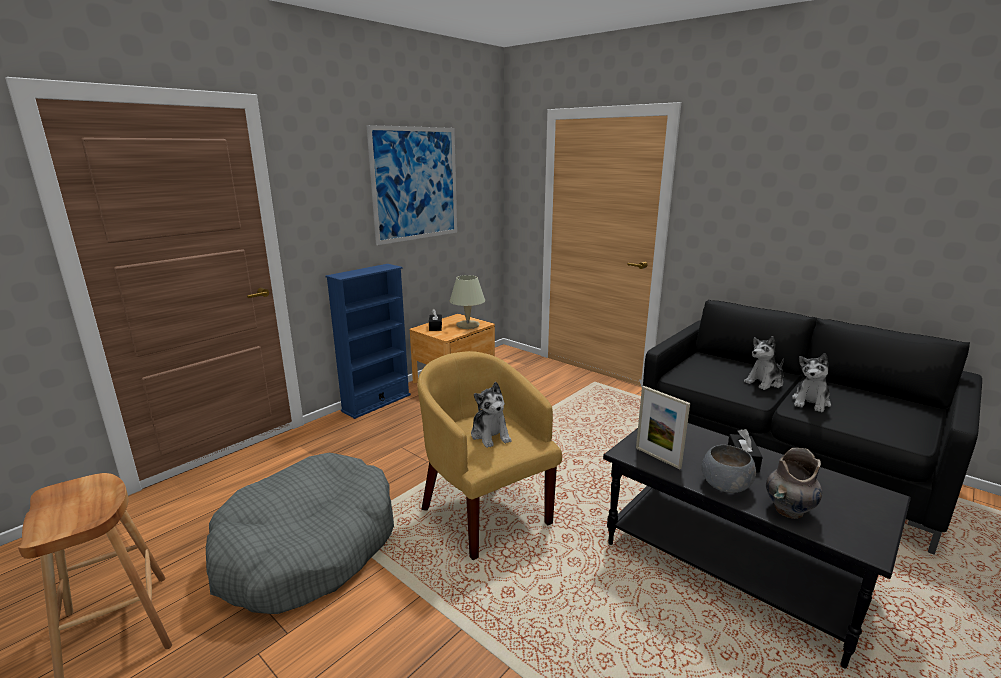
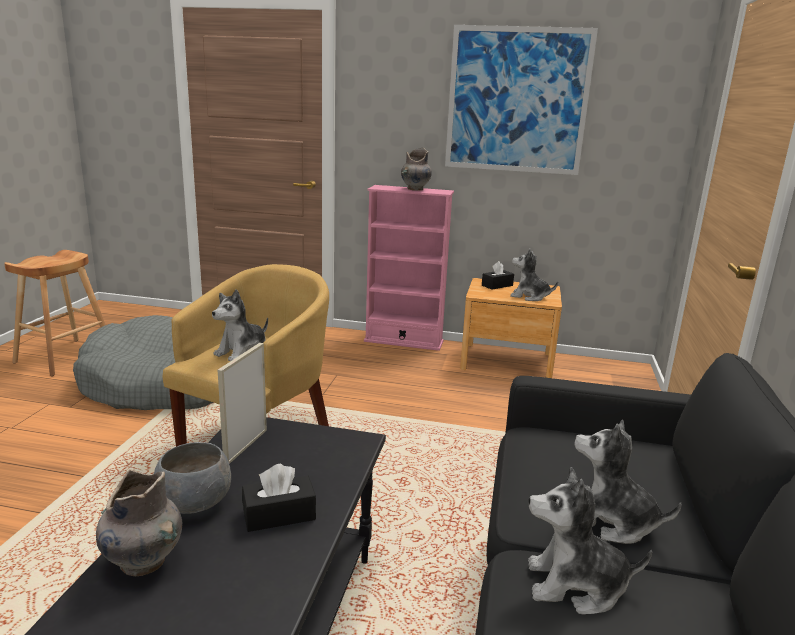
camera: 60 degrees right, 0 degrees up
blue bookcase [325,264,411,419] -> pink bookcase [364,185,454,351]
beige table lamp [450,275,485,329] -> plush toy [510,248,558,301]
none -> grey vase [401,148,432,191]

